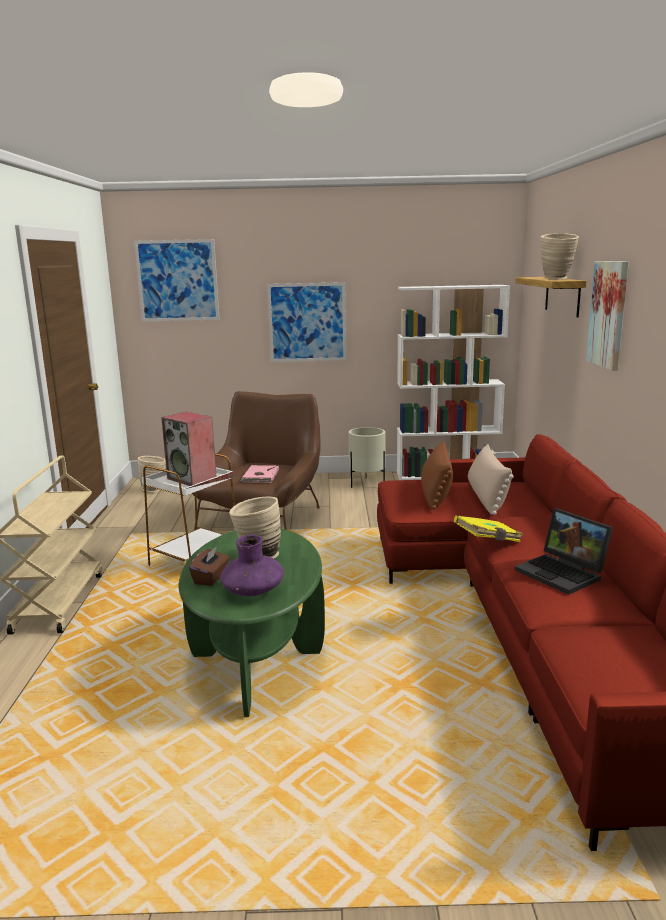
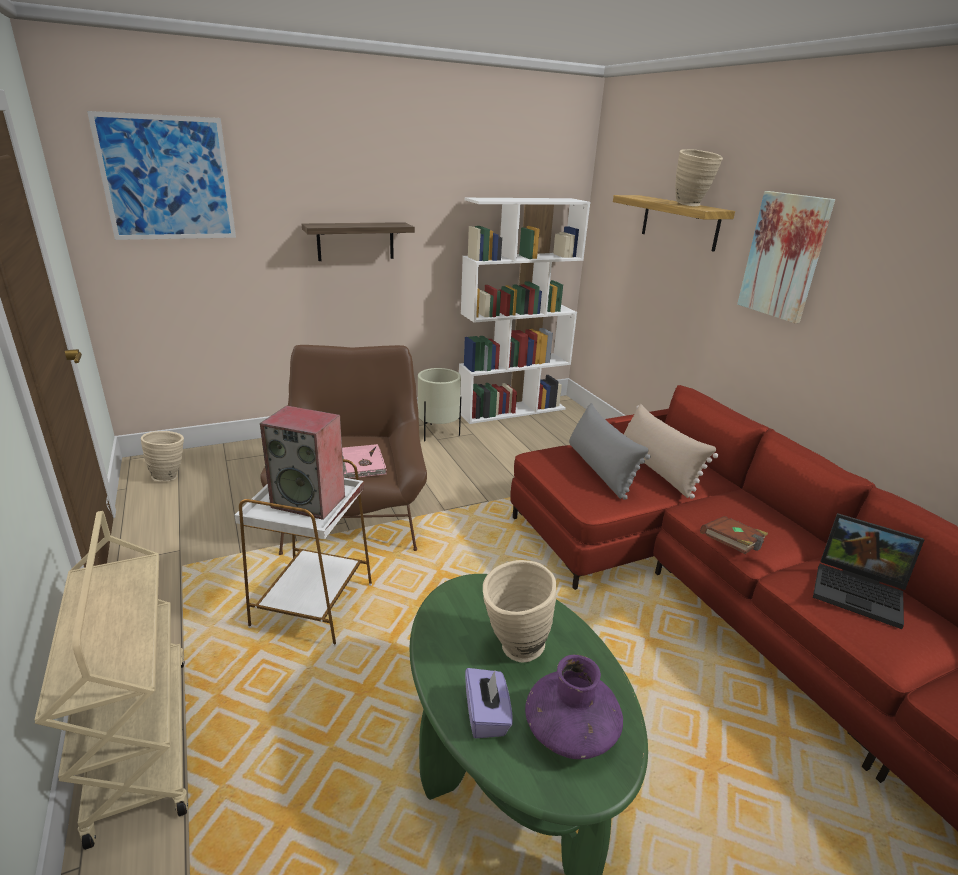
camera: 25 degrees left, 10 degrees up
brown tissue box [189,546,230,586] -> purple tissue box [465,668,513,739]
picture [267,282,346,362] -> shelf [302,222,415,261]
brown pillow [421,441,453,510] -> grey pillow [569,403,651,500]
yellow book [454,515,524,542] -> brown book [700,516,768,554]

